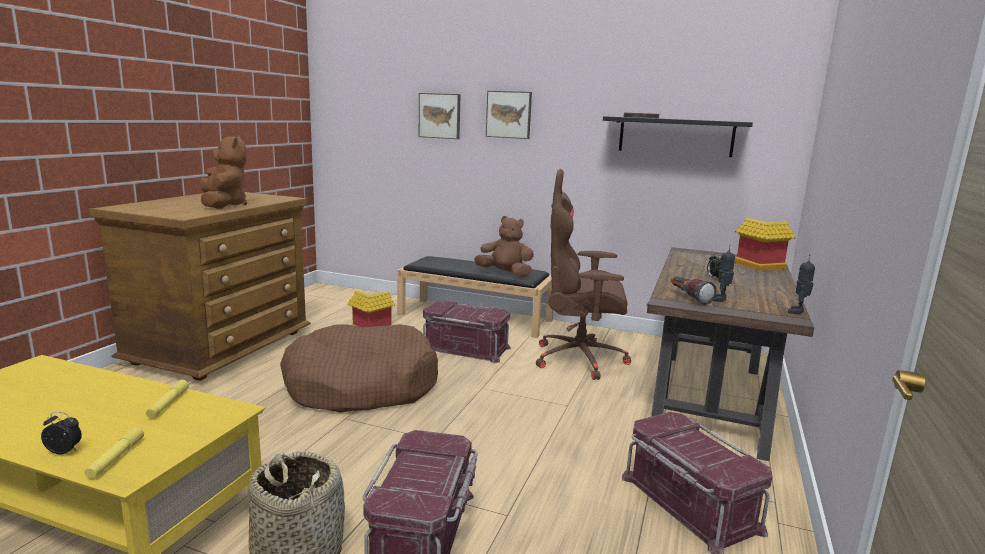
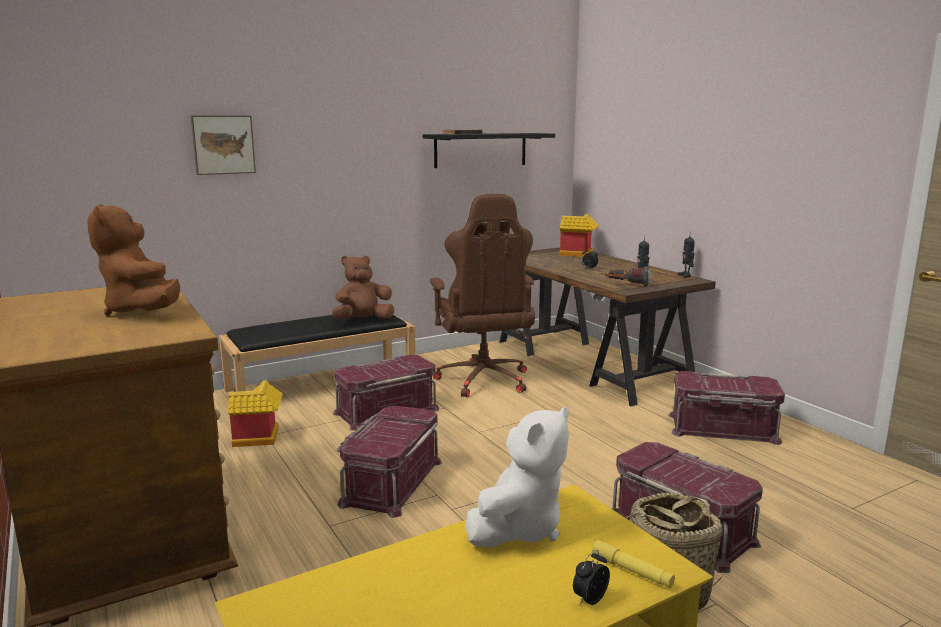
camera: 50 degrees left, 0 degrees up
yellow flashlight [146,380,189,418] -> white plush toy [465,407,569,548]
brown plush toy [200,135,247,209] -> brown plush toy turned 135 degrees counterclockwise [87,204,180,316]
brown dog bed [280,324,438,413] -> red storage box [337,406,442,518]
picture [486,91,532,139] -> none
brown office chair [536,169,631,380] -> brown office chair turned 60 degrees counterclockwise [430,194,535,397]

